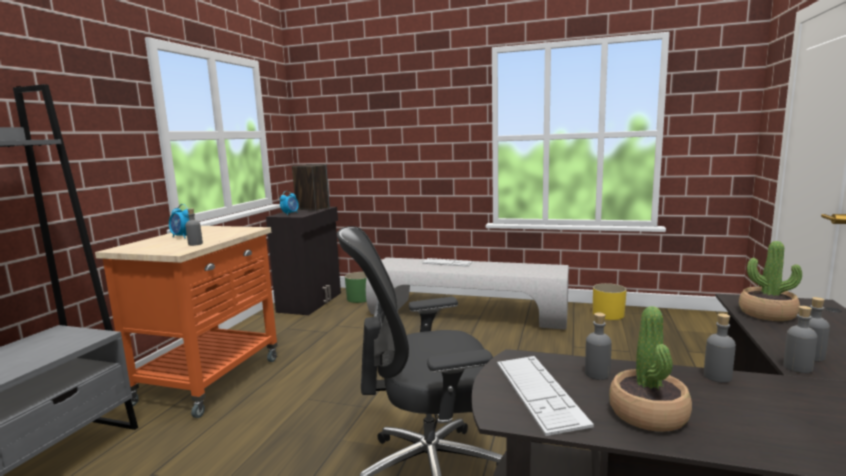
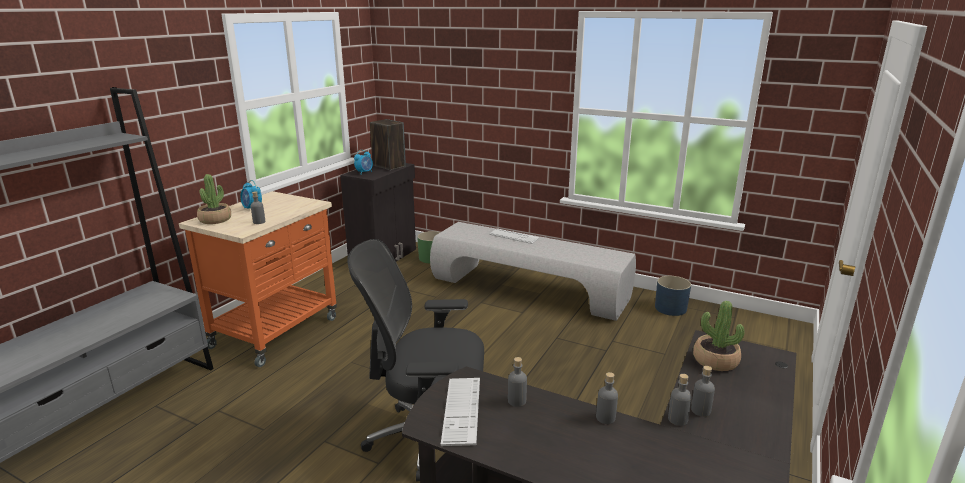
camera: 10 degrees right, 10 degrees up
yellow planter [593,283,627,320] -> blue planter [655,276,691,316]
potted plant [609,306,692,432] -> potted plant moved to [197,174,231,224]

